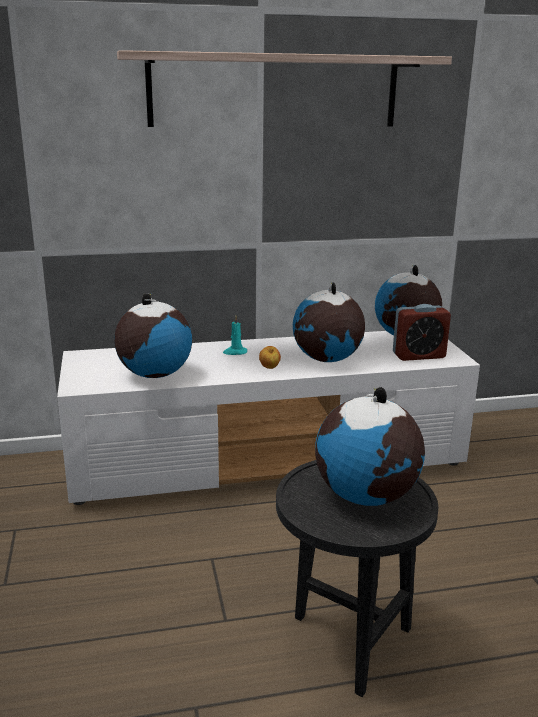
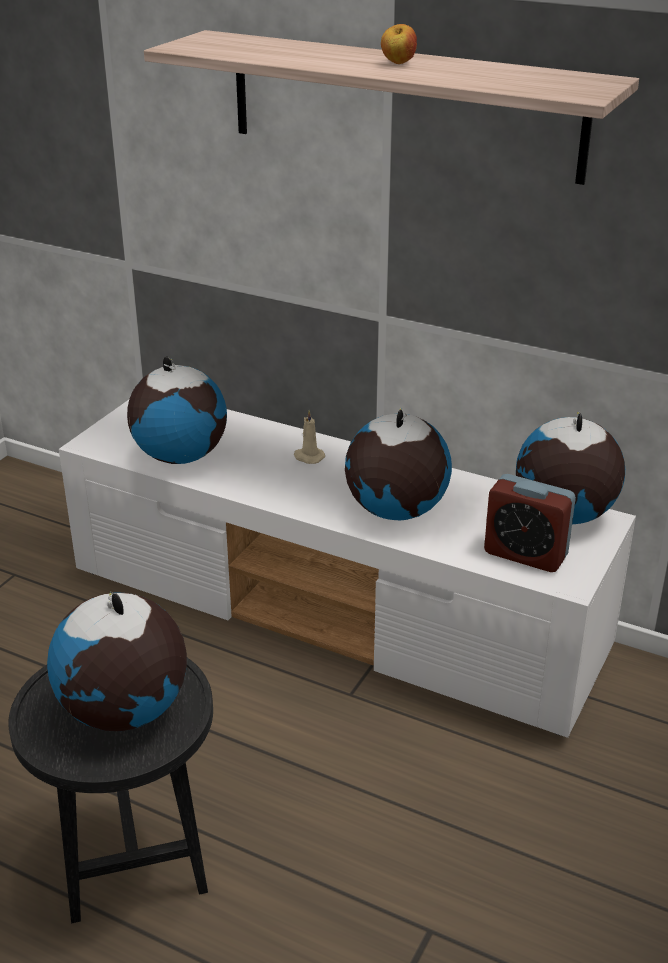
camera: 40 degrees right, 10 degrees up
turquoise candle [223,316,247,355] -> beige candle [294,410,325,464]
apple [259,346,281,369] -> apple moved to [381,24,417,64]

